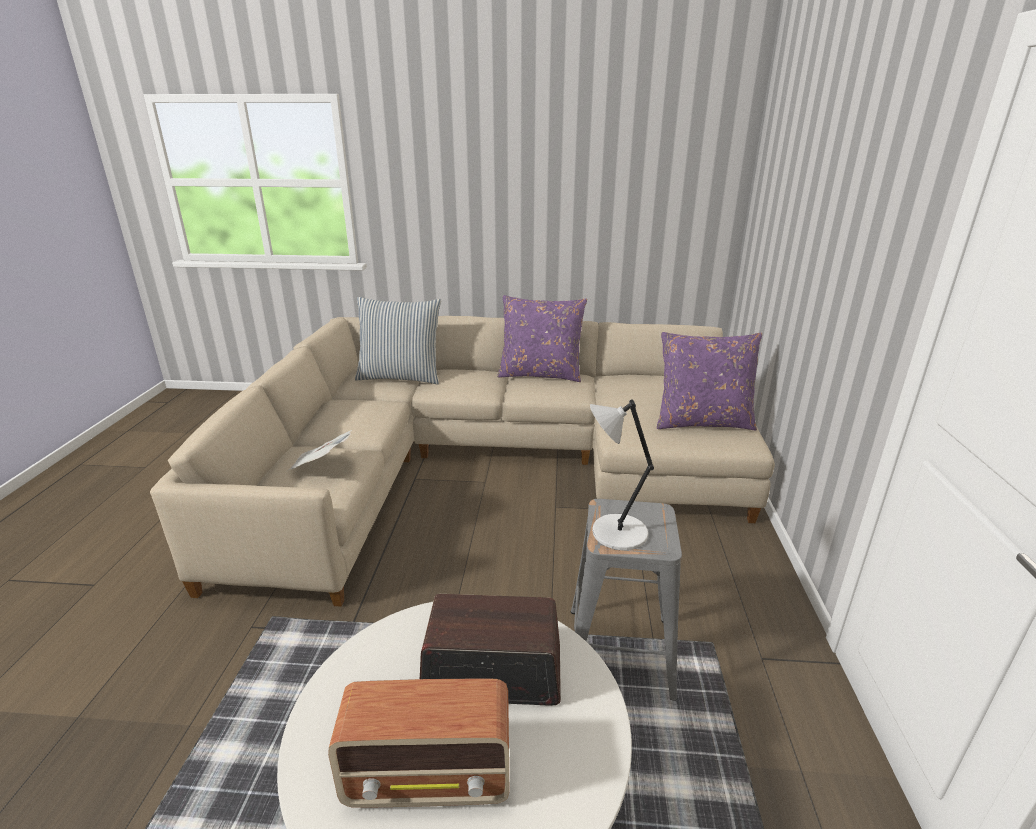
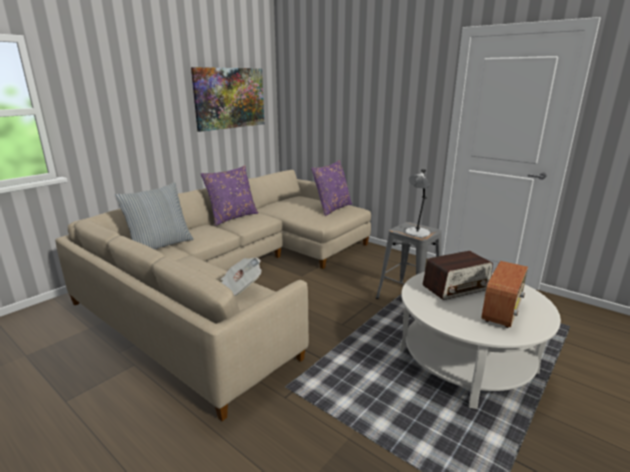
camera: 55 degrees left, 5 degrees down
radio [420,594,561,706] -> radio turned 150 degrees counterclockwise [423,251,493,300]
none -> picture [191,67,264,132]

